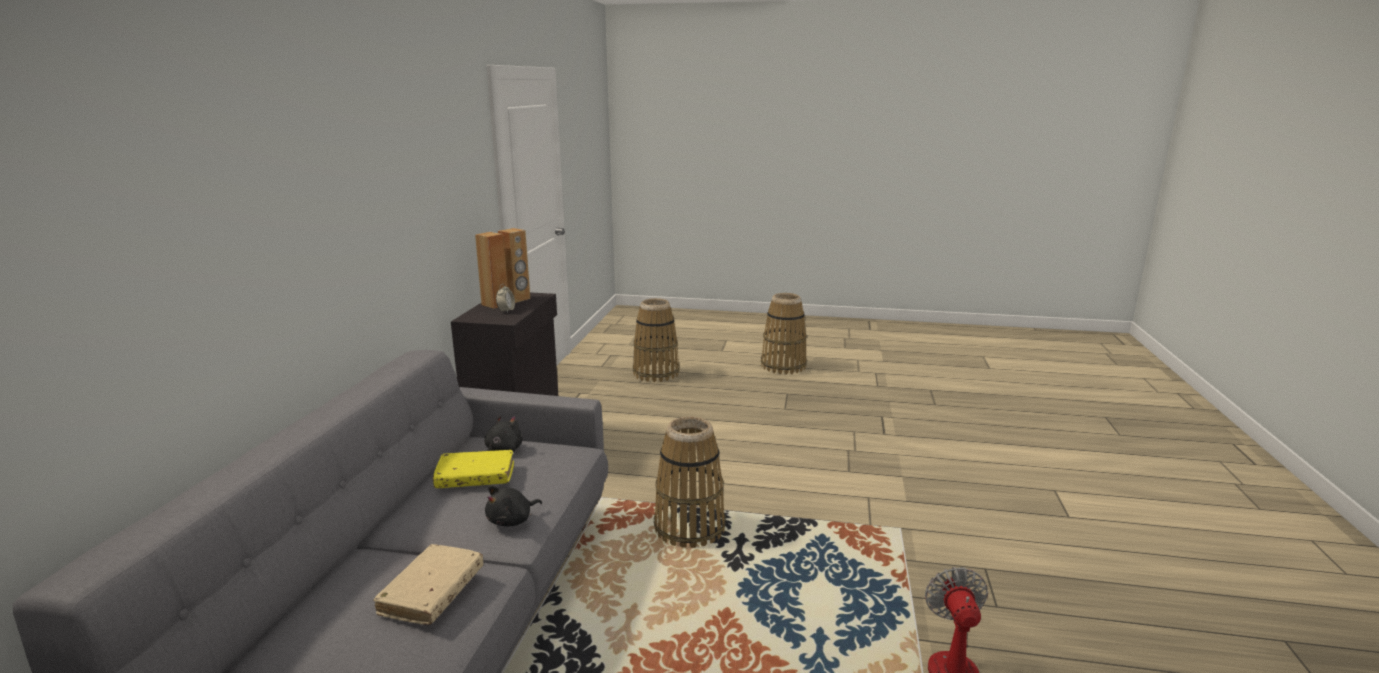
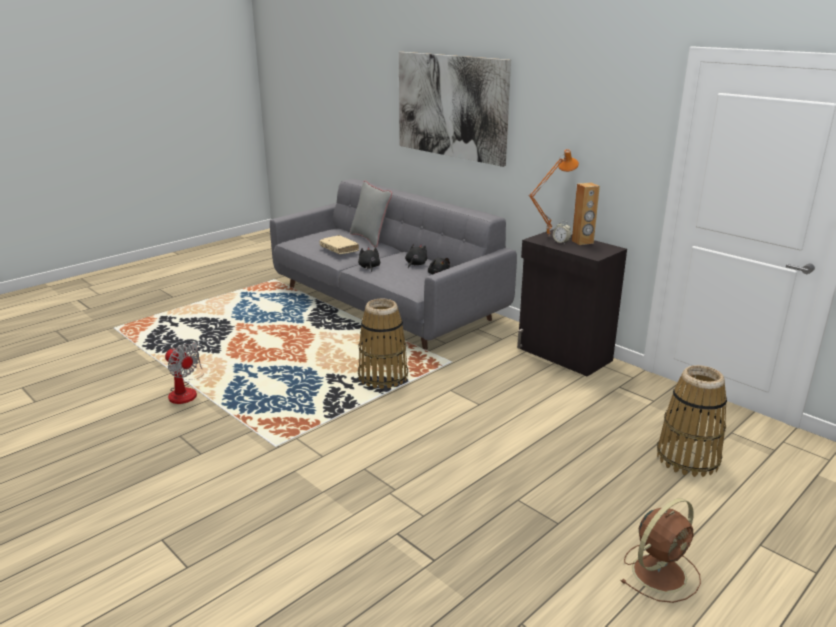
camera: 125 degrees right, 5 degrees up
yellow book [433,450,514,488] -> black plush toy [405,244,427,268]
brown speaker [498,228,530,303] -> none
basket [761,293,807,375] -> brown fan [621,498,701,603]
none -> grey pillow [350,181,392,247]
none -> picture [399,52,511,167]
none -> orange table lamp [529,149,579,237]

